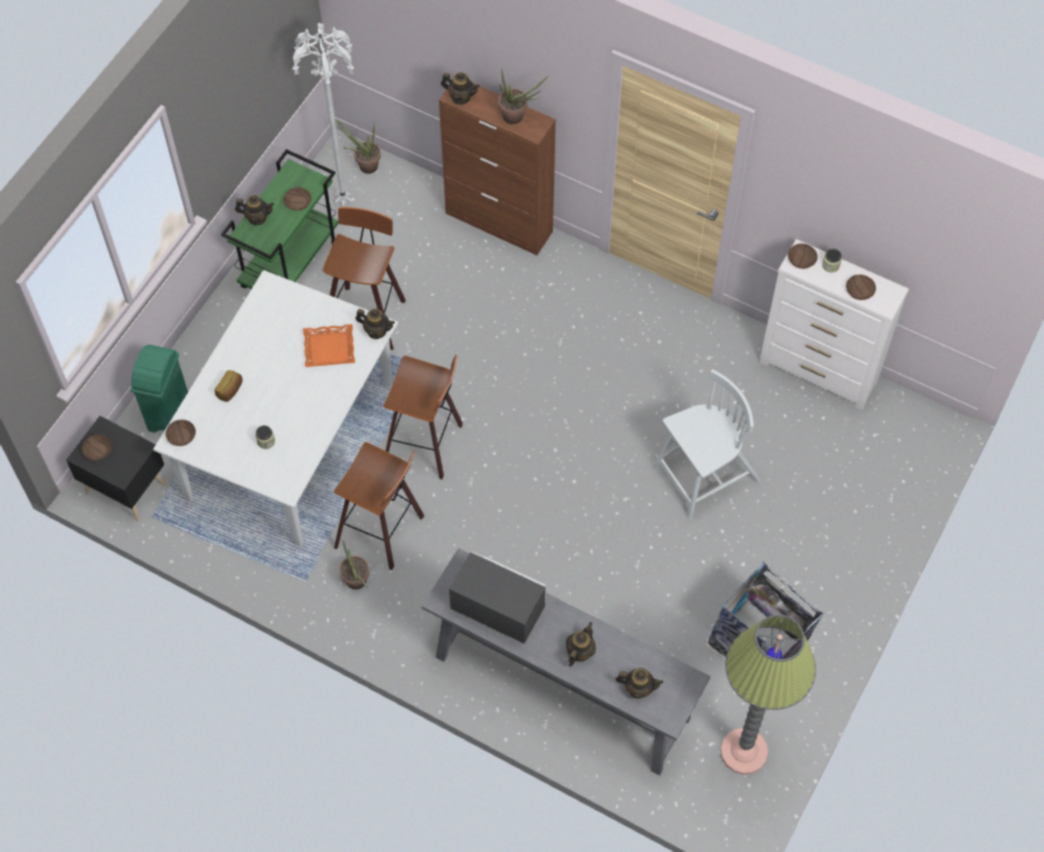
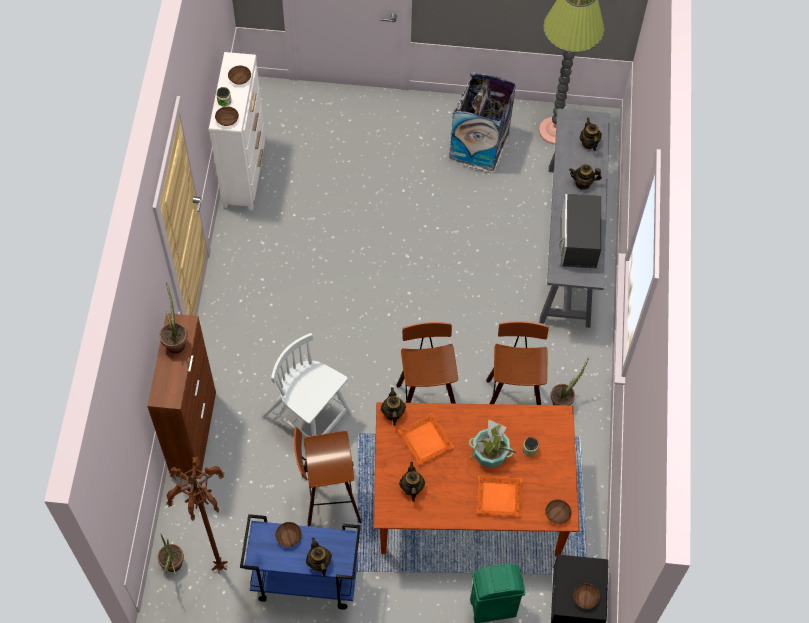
camera: 115 degrees left, 0 degrees up
white dining table [153,270,398,547] -> brown dining table [374,402,580,557]
bread [214,370,242,402] -> orange tray [477,475,522,516]
green cart [221,149,339,289] -> blue cart [240,514,361,610]
white floor lamp [292,23,354,206] -> brown floor lamp [166,457,228,574]
teapot [441,72,480,104] -> teapot moved to [399,462,425,502]
white chair [653,369,761,520] -> white chair moved to [262,333,352,437]
none -> potted plant [469,419,516,468]

